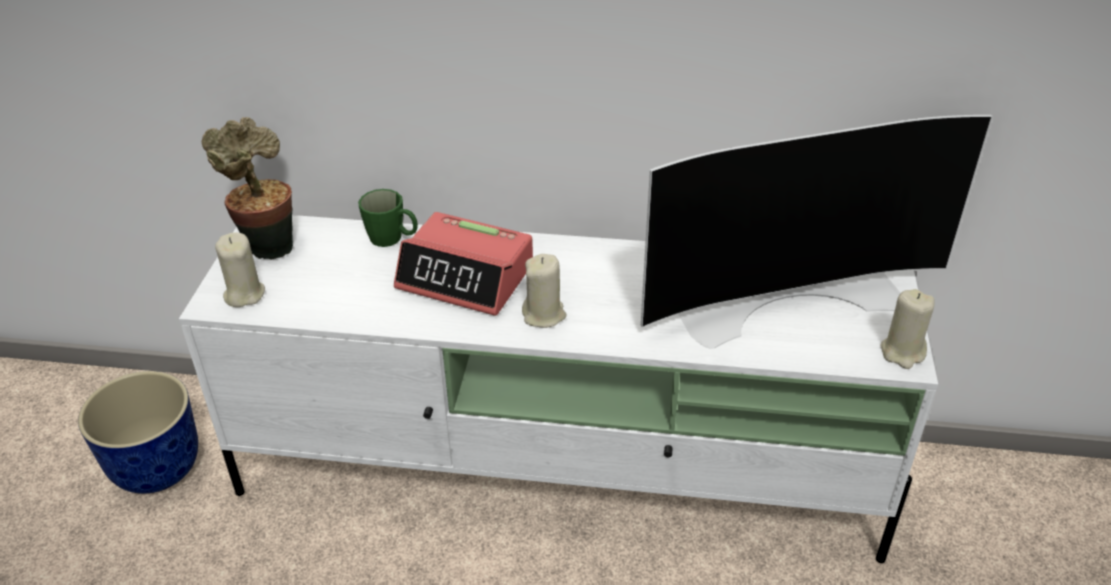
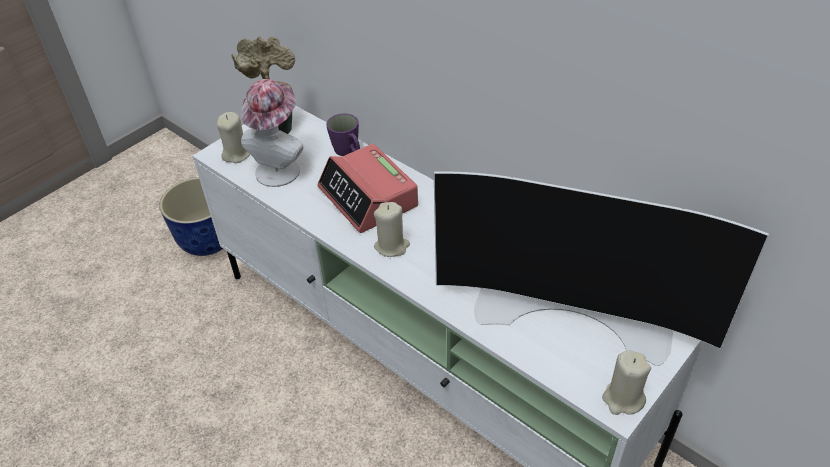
camera: 35 degrees right, 5 degrees up
green mug [358,189,418,247] -> purple mug [326,114,360,156]
none -> hat [241,79,303,187]

